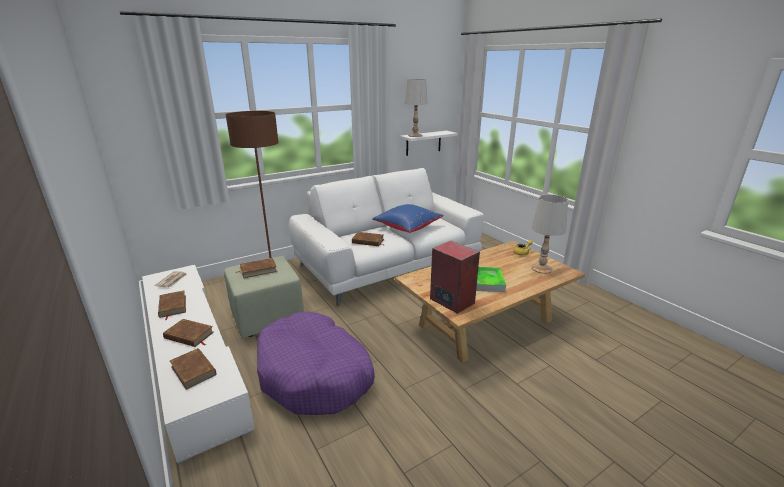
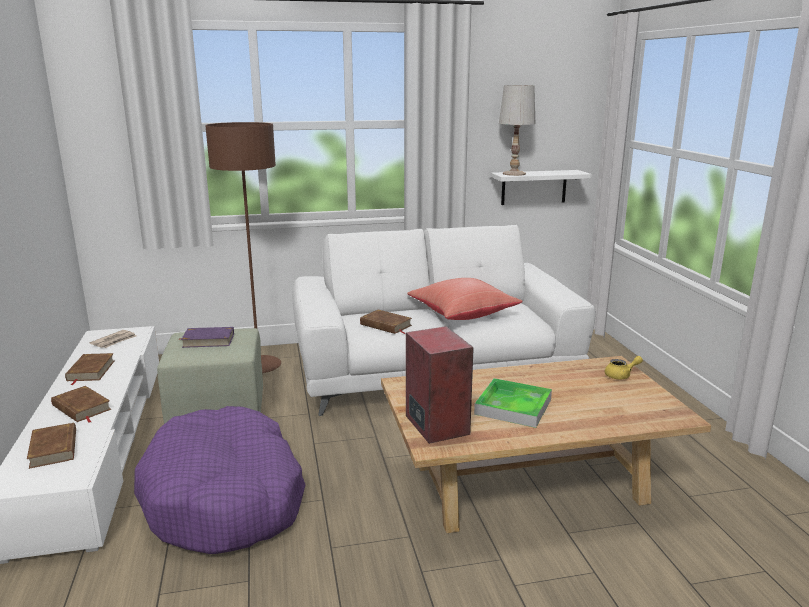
camera: 20 degrees right, 5 degrees down
brown book [236,258,277,278] -> purple book [179,327,234,348]
blue pillow [372,204,444,233] -> red pillow [407,278,523,320]
white table lamp [531,194,568,274] -> none

